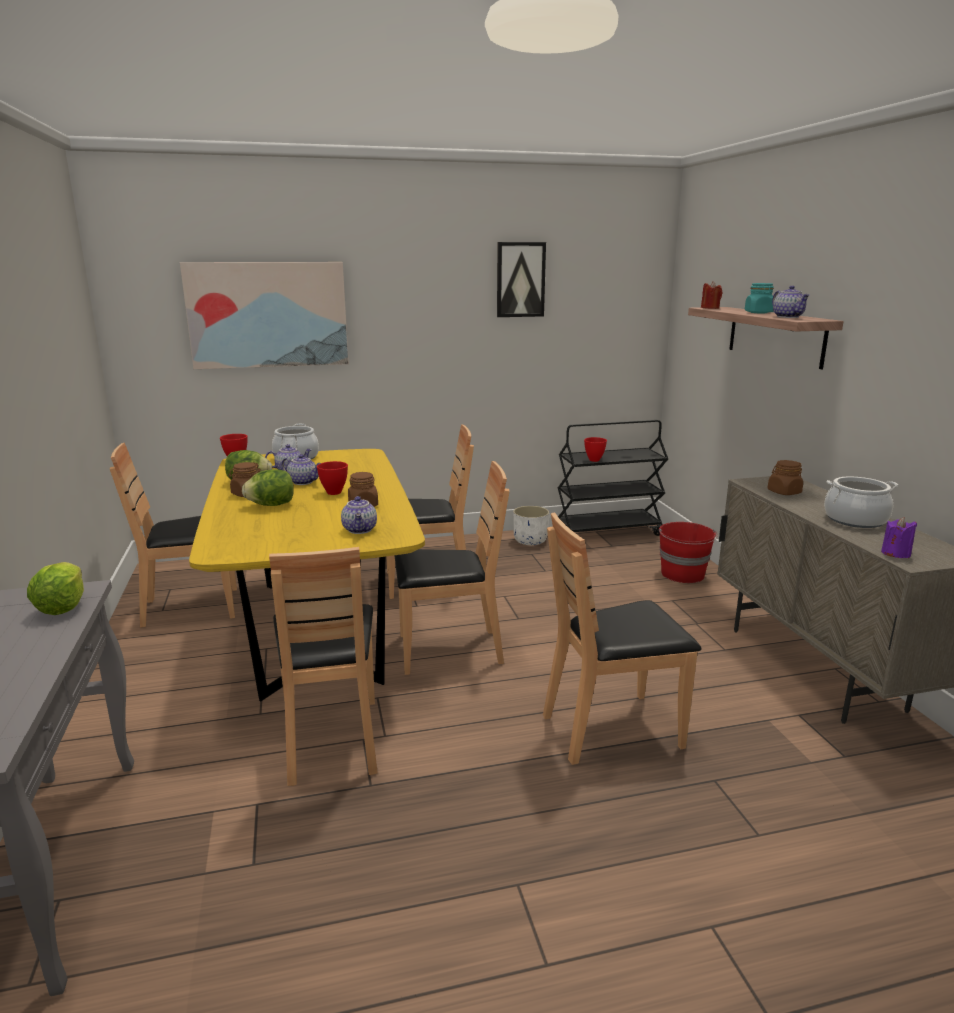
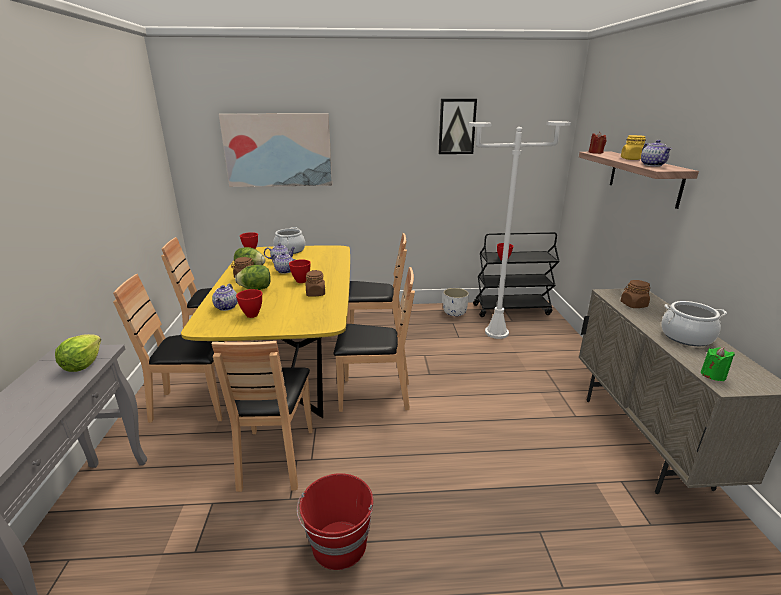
camera: 10 degrees right, 5 degrees up
teapot [341,496,377,534] -> teapot moved to [212,284,238,311]
brown chair [543,512,701,765] -> brown chair moved to [113,274,227,423]
red bucket [659,522,718,583] -> red bucket moved to [297,473,373,570]
turquoise jar [745,283,774,313] -> yellow jar [621,135,646,160]
purple candle [881,517,917,558] -> green candle [701,347,735,381]
none -> red bowl [236,289,262,318]
none -> white floor lamp [468,121,571,339]

